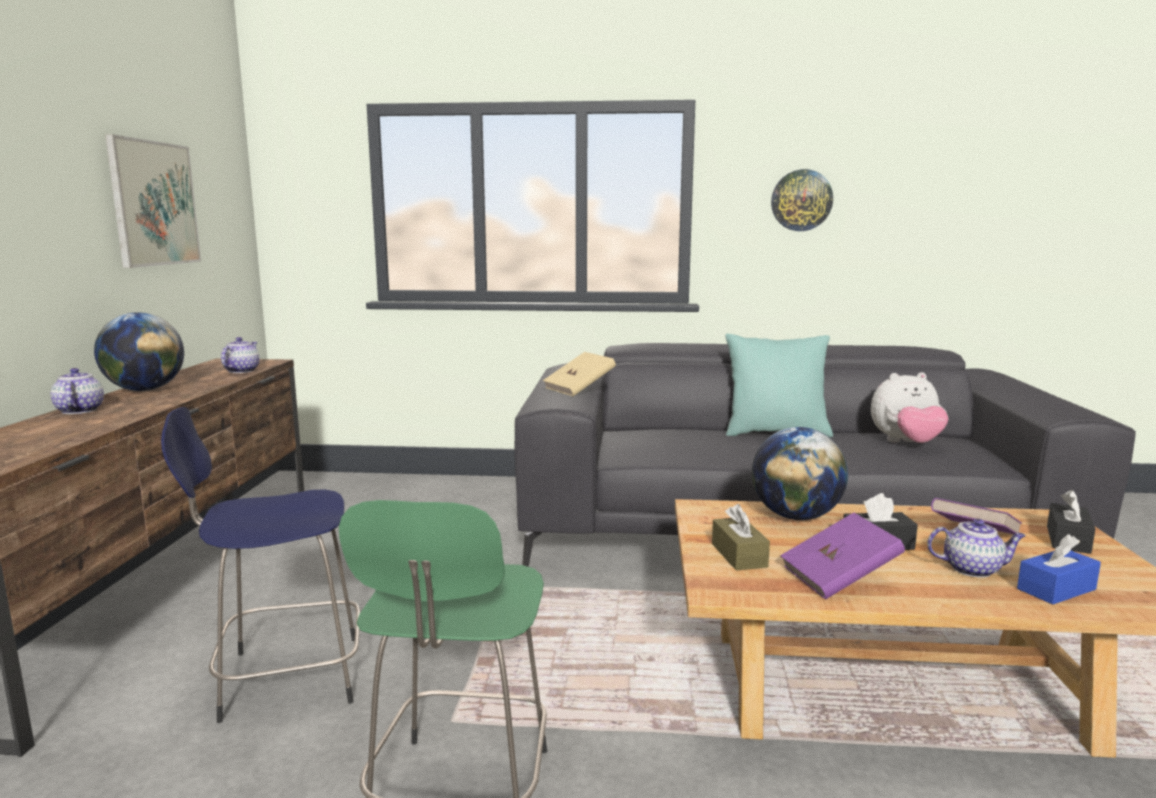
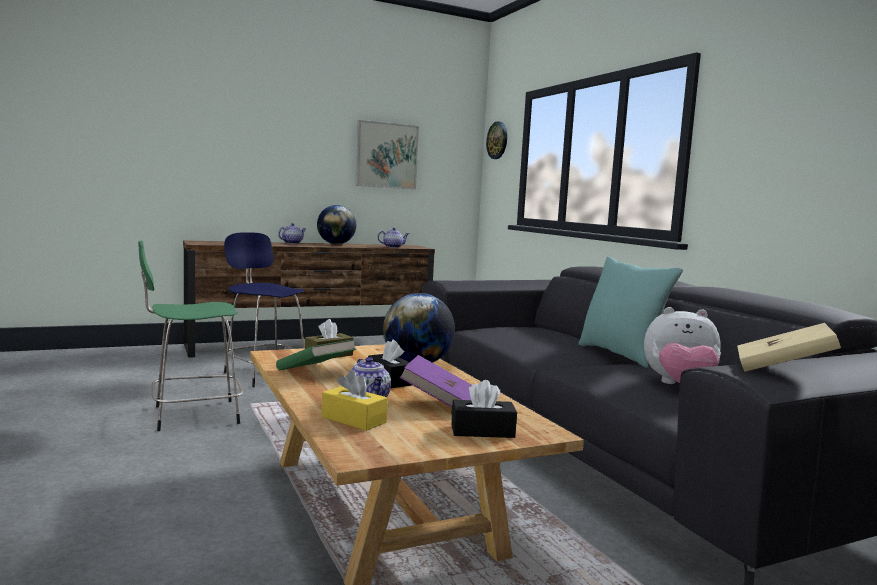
camera: 60 degrees right, 5 degrees down
beige book [543,352,616,396] -> beige book moved to [737,323,841,372]
wall clock [771,169,833,231] -> wall clock moved to [486,121,507,159]
purple book [780,513,905,600] -> green book [276,339,356,371]
plush toy [871,372,948,443] -> plush toy turned 45 degrees counterclockwise [644,307,721,384]
blue tissue box [1017,534,1101,605] -> yellow tissue box [322,370,388,431]

